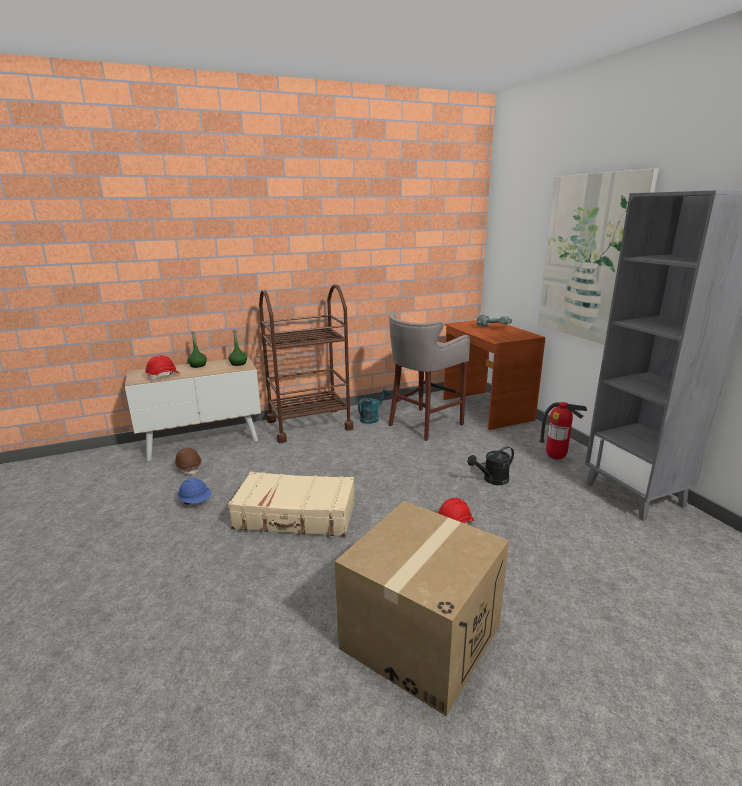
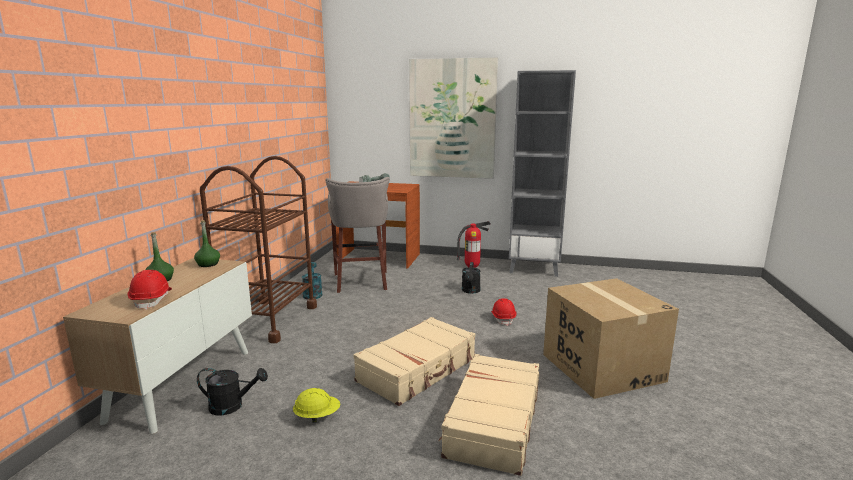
camera: 55 degrees left, 5 degrees down
brown hard hat [175,447,202,475] -> black watering can [197,368,268,415]
blue hard hat [178,478,211,505] -> yellow hard hat [293,388,340,423]
none -> beige suitcase [439,354,540,476]

